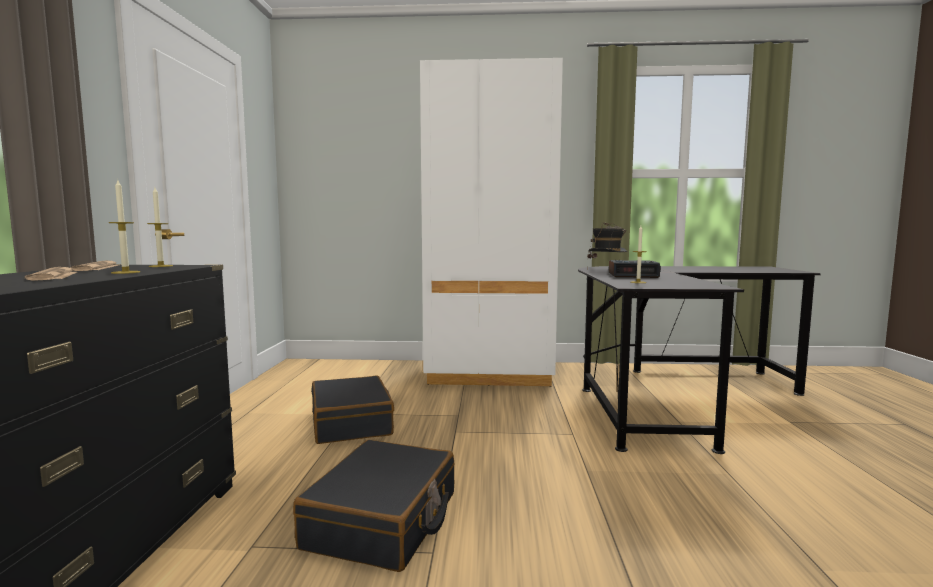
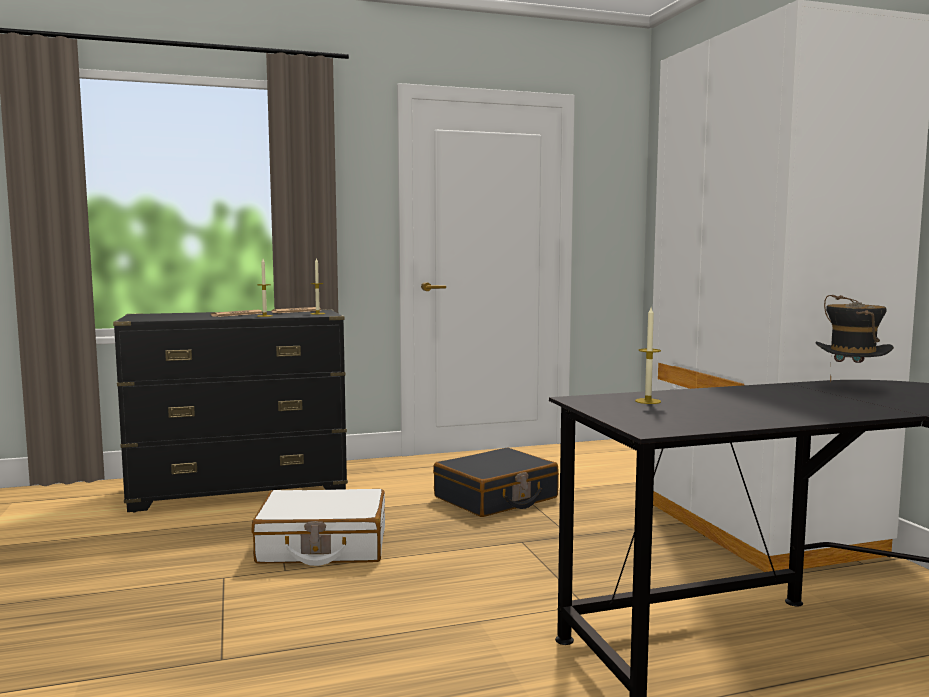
camera: 70 degrees right, 0 degrees up
black suitcase [293,440,454,572] -> white suitcase [252,489,385,566]
alarm clock [609,260,661,278] -> none

